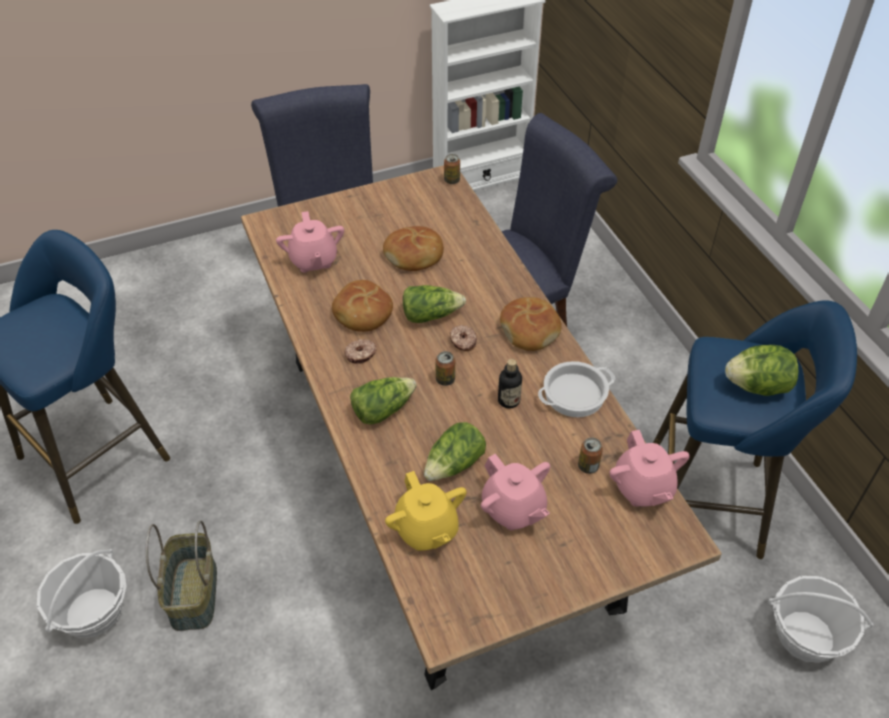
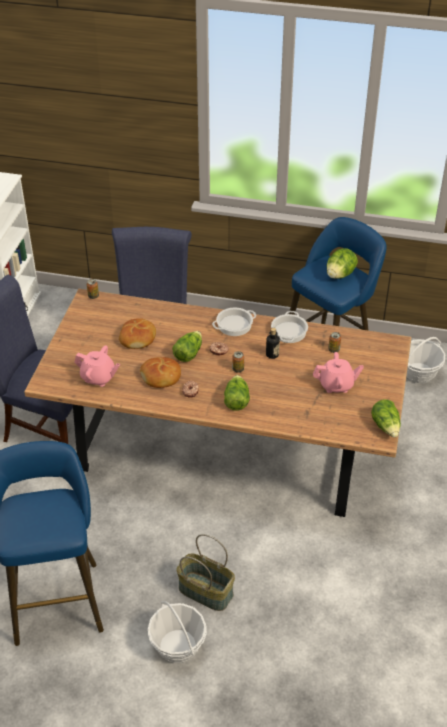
camera: 55 degrees left, 5 degrees down
yellow teapot [385,471,467,551] -> none
lettuce [424,422,486,481] -> lettuce moved to [371,399,401,437]
bread [500,297,562,351] -> cooking pot [212,308,256,336]
pink teapot [609,430,690,507] -> none

